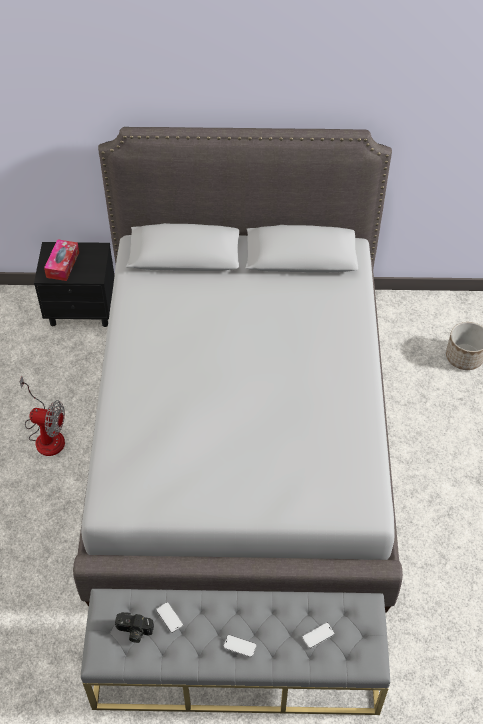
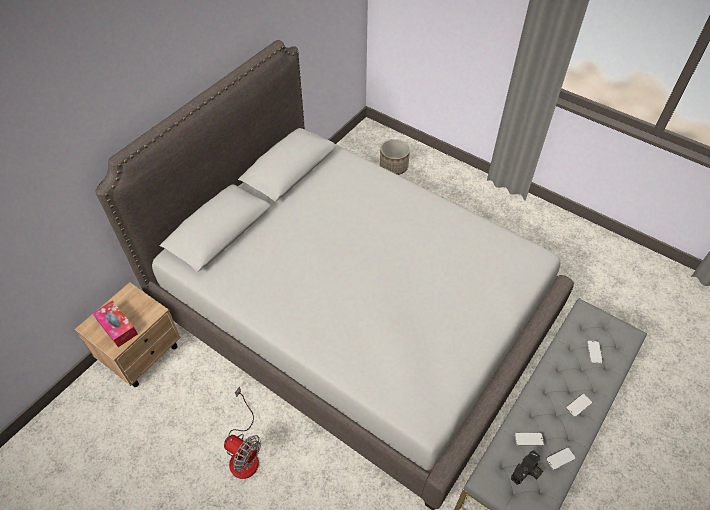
camera: 55 degrees left, 0 degrees up
fan [19,377,65,456] -> fan turned 75 degrees clockwise [224,386,261,479]
black nightstand [34,242,115,327] -> beige nightstand [75,282,181,387]
none -> phone [546,447,575,470]

